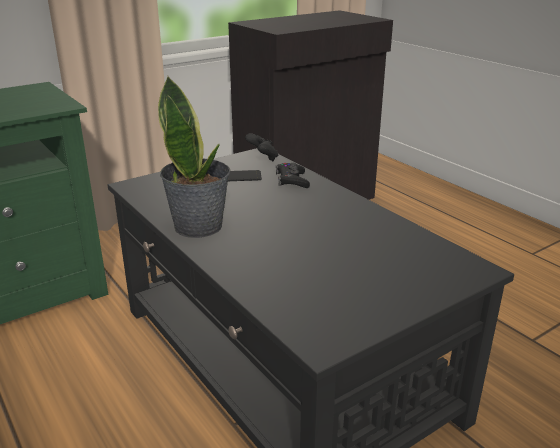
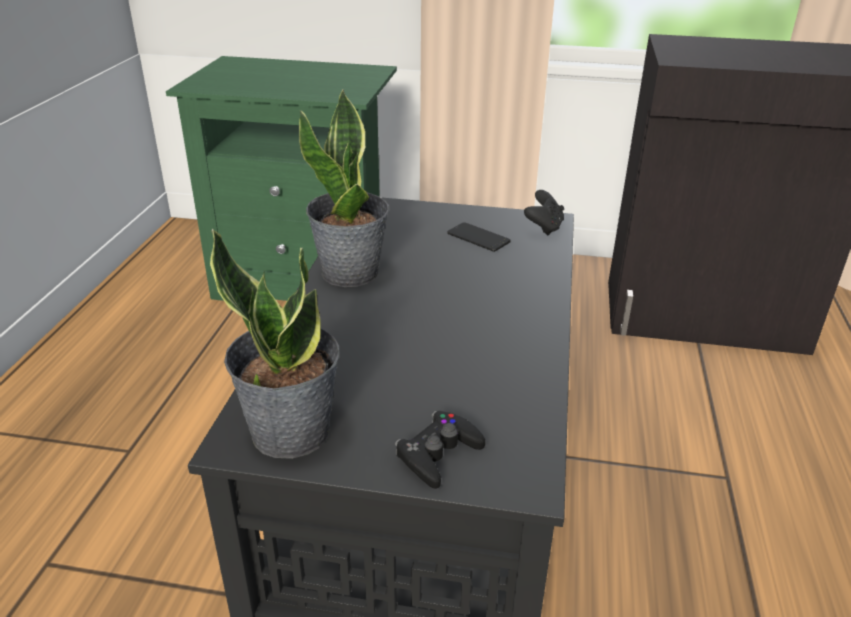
camera: 45 degrees right, 5 degrees up
black game controller [276,163,310,188] -> black game controller moved to [395,411,485,489]
none -> potted plant [210,228,339,459]

